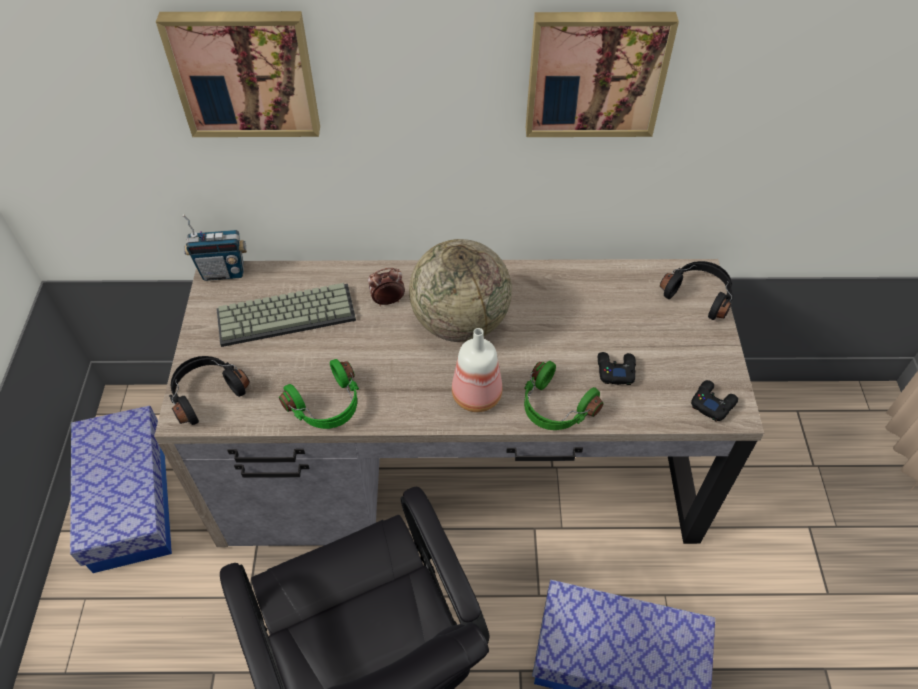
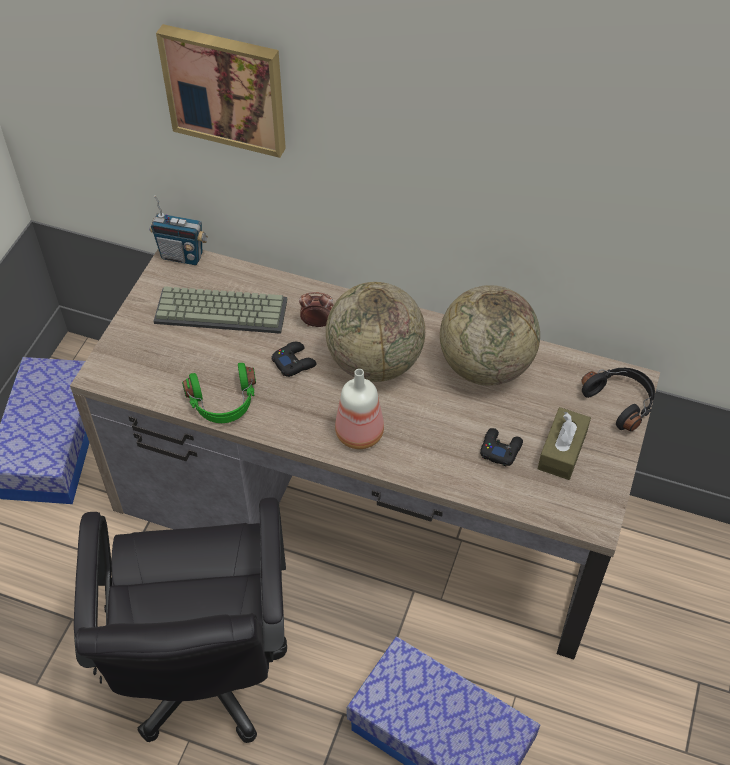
camera: 20 degrees right, 0 degrees up
black headphones [169,356,250,425] -> none
green headphones [524,361,603,430] -> none
picture [526,12,679,137] -> none
black game controller [691,380,738,421] -> black game controller moved to [271,342,317,377]
none -> globe [440,285,540,386]
none -> brown tissue box [538,407,591,480]

